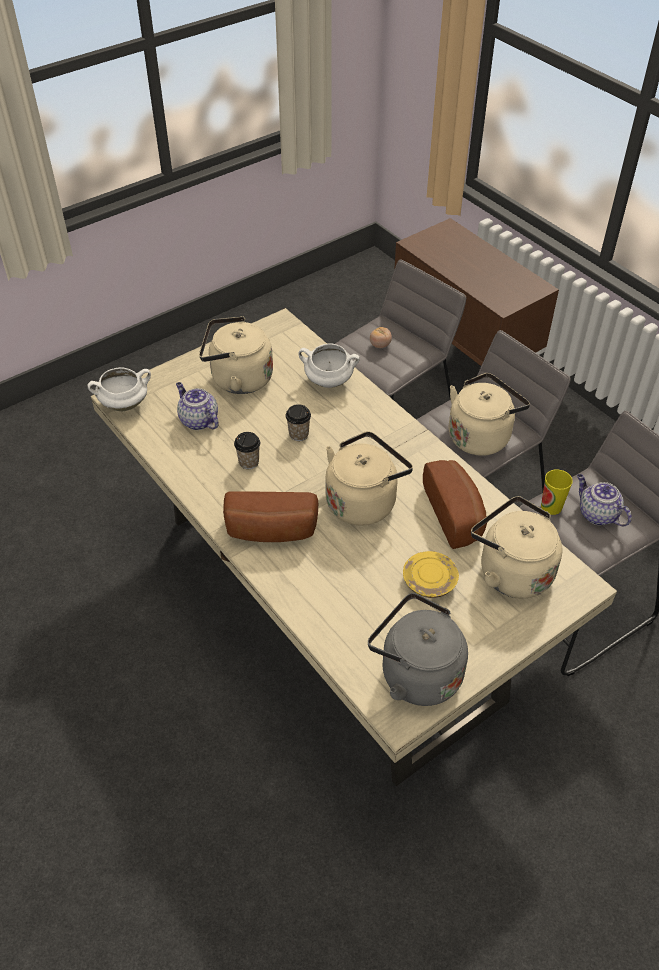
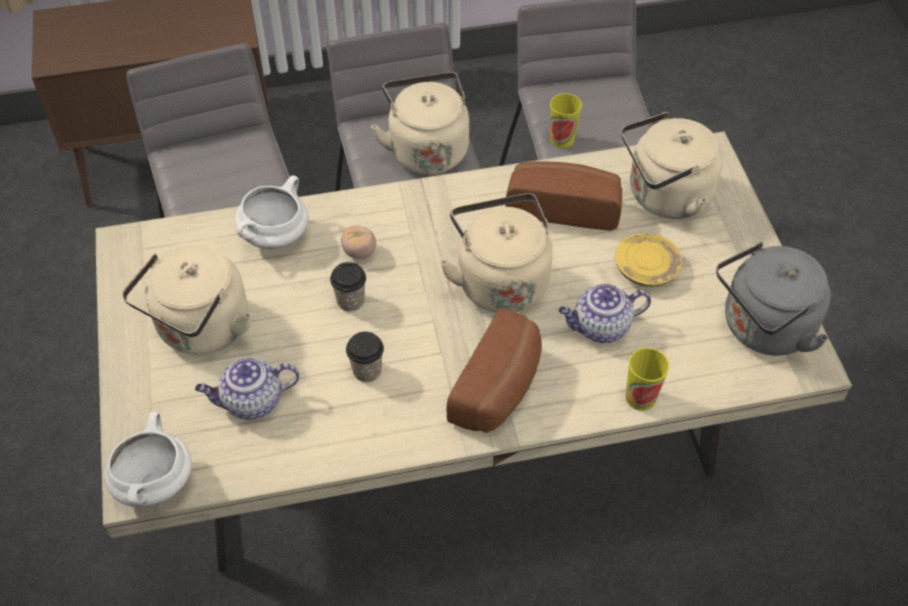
camera: 65 degrees left, 5 degrees up
tomato [370,327,392,348] -> tomato moved to [341,225,376,259]
teapot [577,474,632,527] -> teapot moved to [558,283,651,343]
none -> cup [626,348,669,411]

